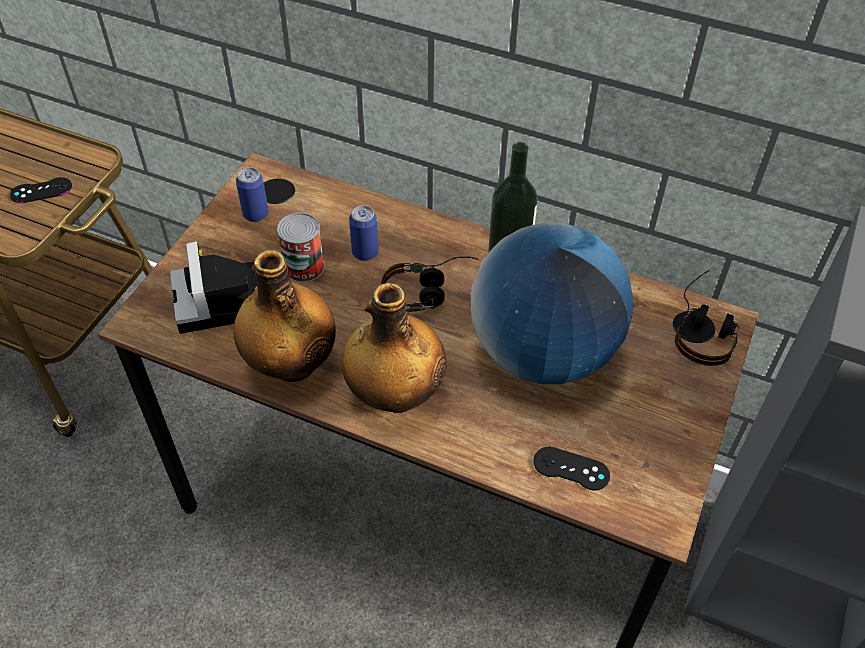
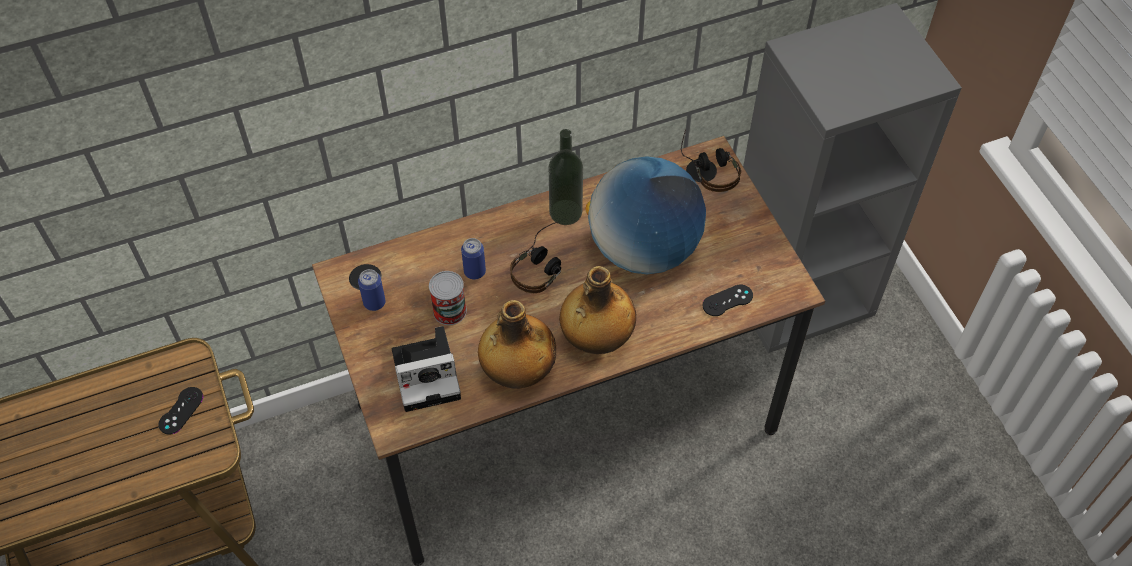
camera: 45 degrees left, 5 degrees up
camera [170,241,257,334] -> camera turned 45 degrees counterclockwise [392,326,461,412]

